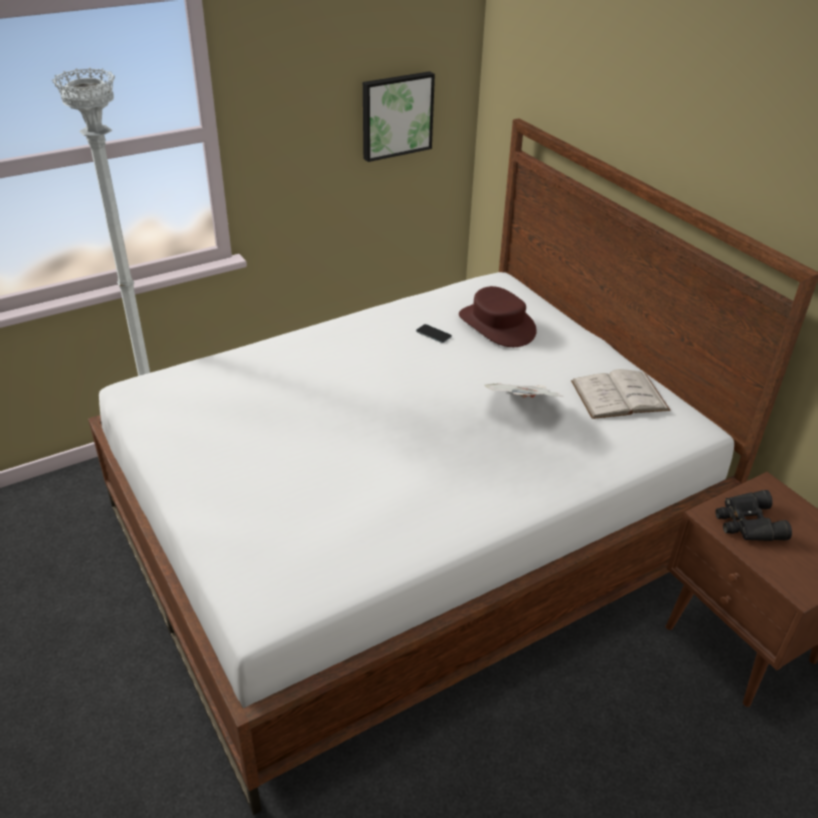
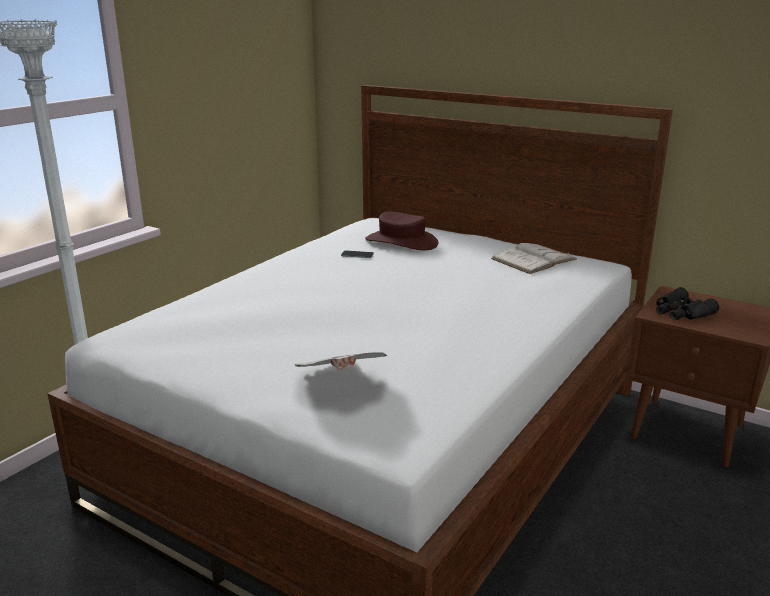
camera: 25 degrees left, 15 degrees down
picture [363,71,435,162] -> none
newspaper [485,383,565,398] -> newspaper moved to [295,352,387,370]

